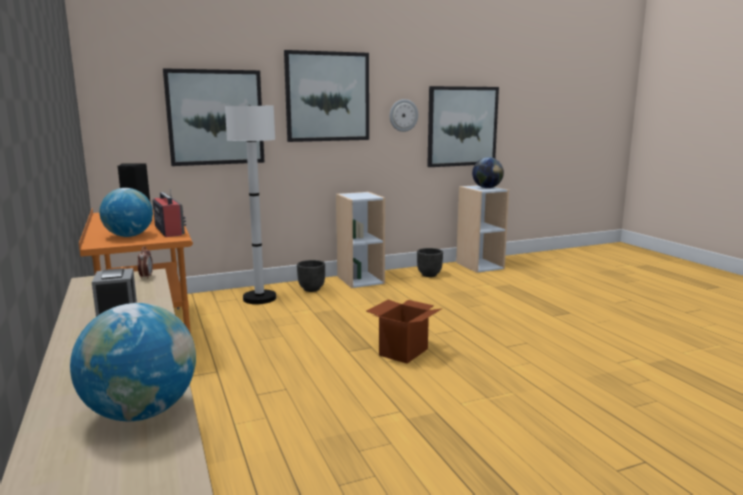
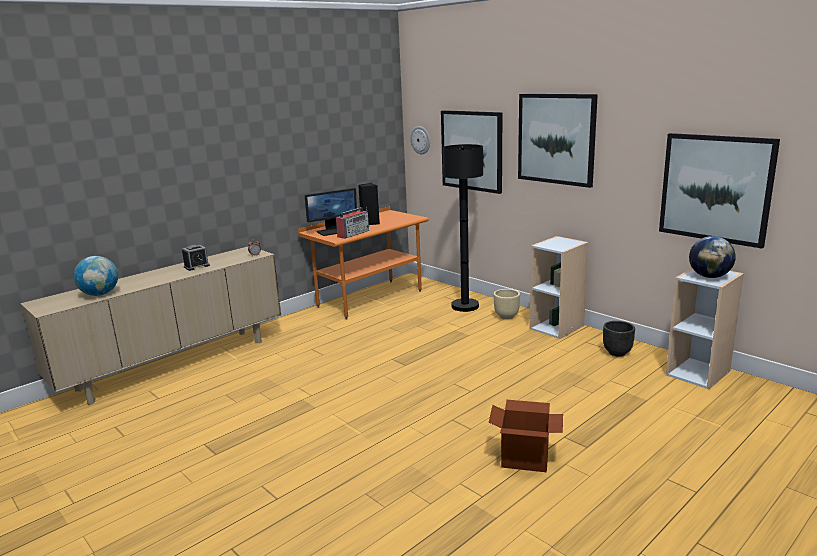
camera: 70 degrees right, 5 degrees up
globe [99,188,153,237] -> monitor [305,188,357,236]
white floor lamp [225,105,276,304] -> black floor lamp [443,144,483,312]
black planter [297,260,325,292] -> beige planter [494,289,520,319]
cardboard box [366,299,441,364] -> cardboard box moved to [489,400,563,472]
wall clock [390,99,418,132] -> wall clock moved to [410,126,430,154]

